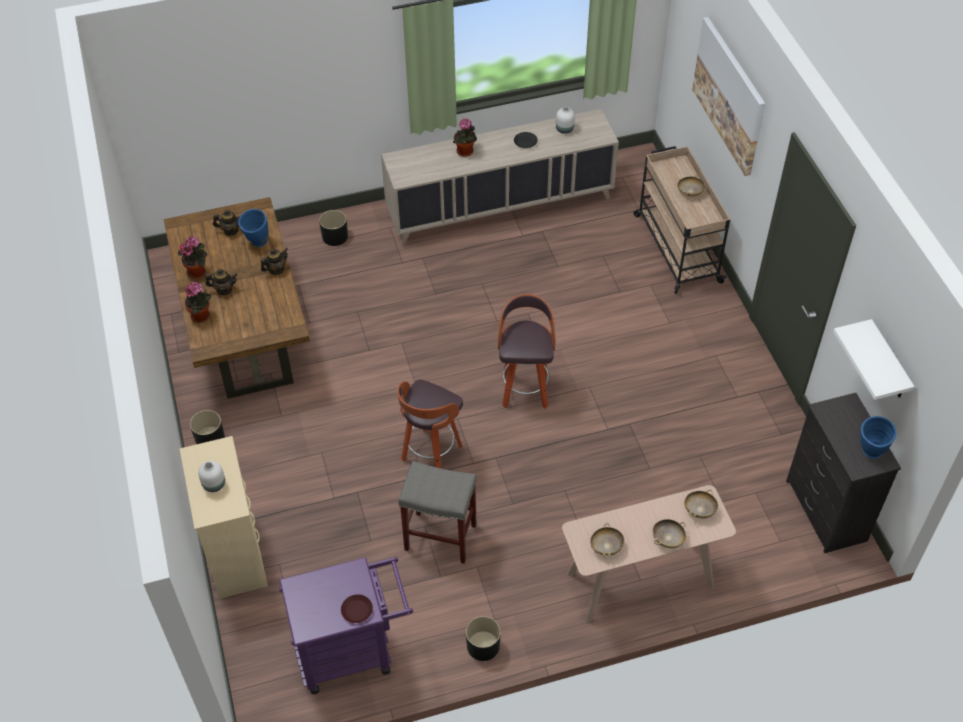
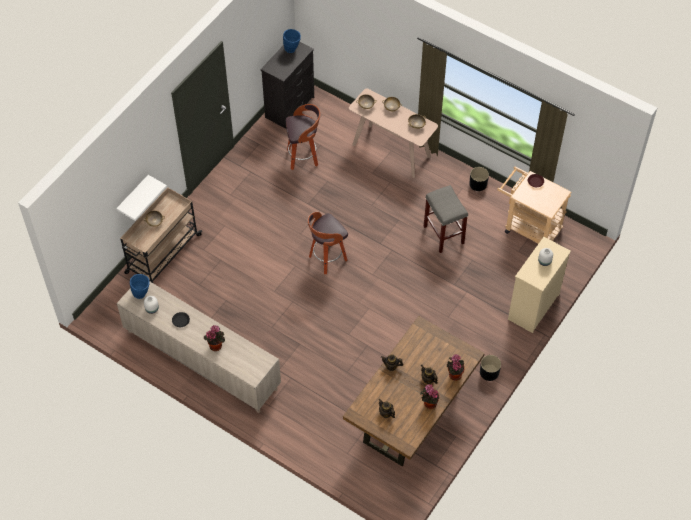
camera: 130 degrees left, 5 degrees up
blue vase [238,209,269,247] -> blue vase moved to [130,274,150,299]
purple cart [279,557,413,694] -> beige cart [497,166,572,244]
black planter [319,210,348,246] -> none
stool [397,379,463,468] -> stool moved to [286,104,320,170]
picture [692,17,765,176] -> none
white shelf [833,319,915,400] -> white shelf moved to [116,175,167,221]

